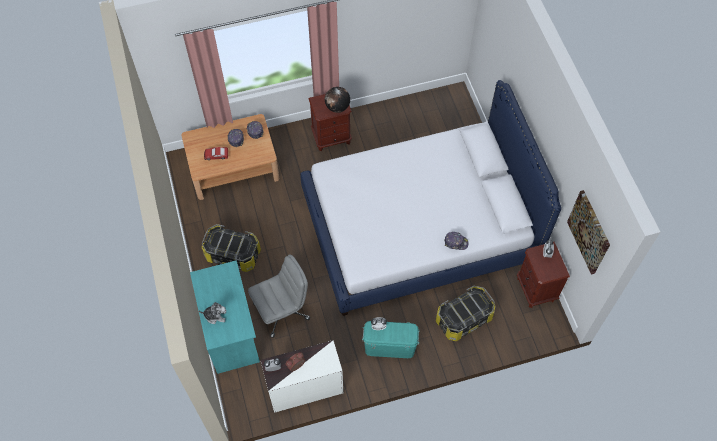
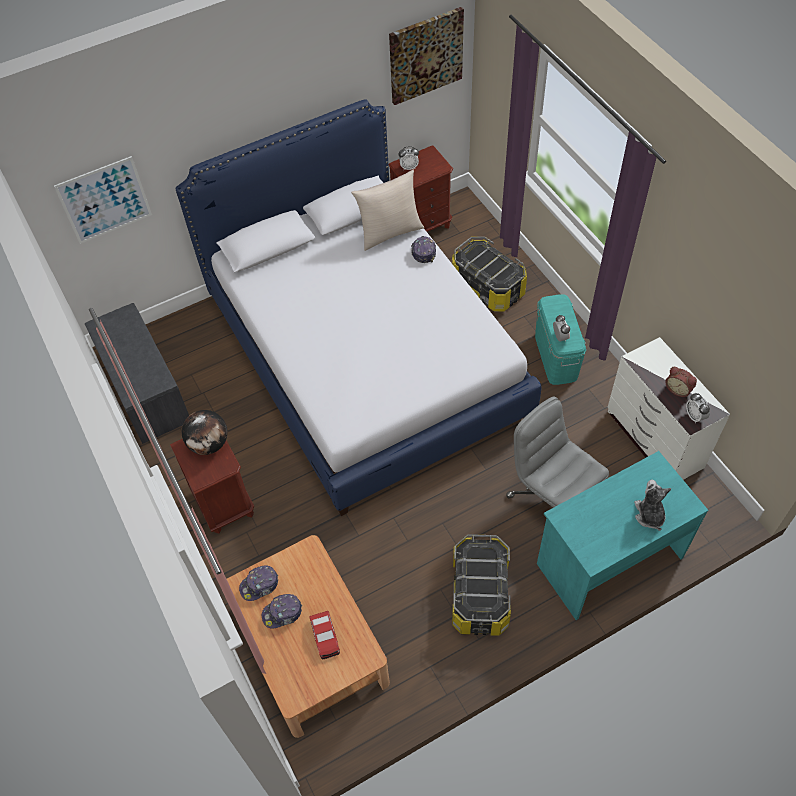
camera: 100 degrees left, 5 degrees down
none -> picture [54,156,152,244]
none -> grey bench [85,303,189,444]
none -> beige pillow [351,170,424,251]

